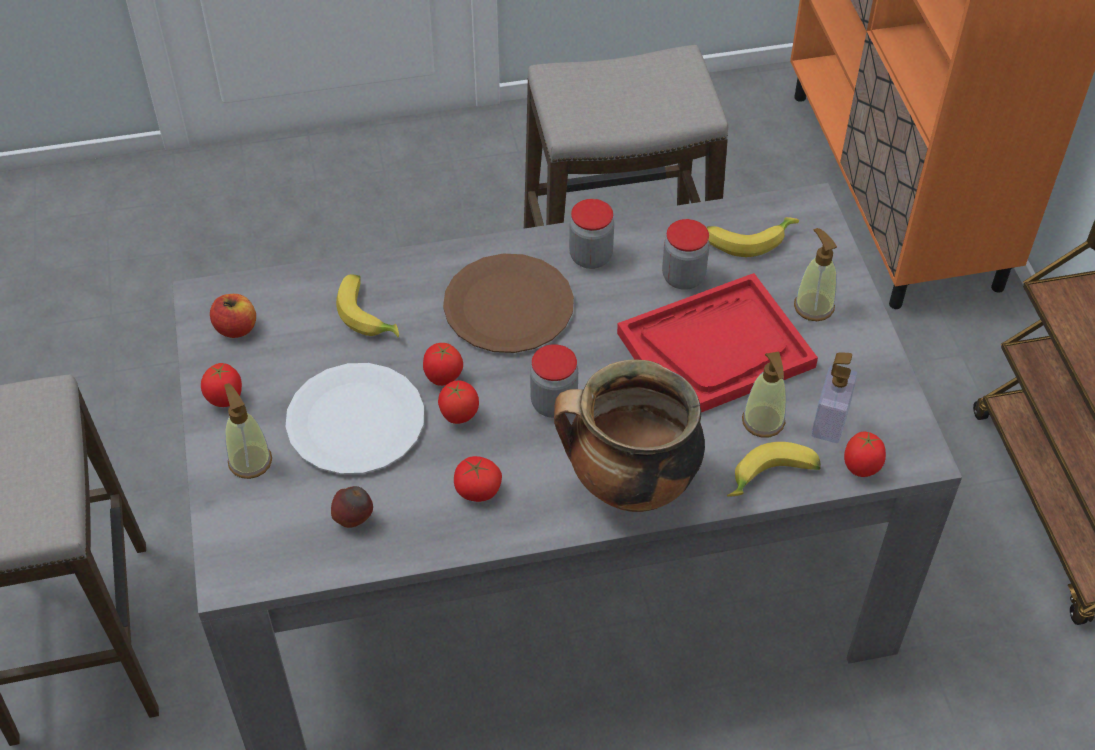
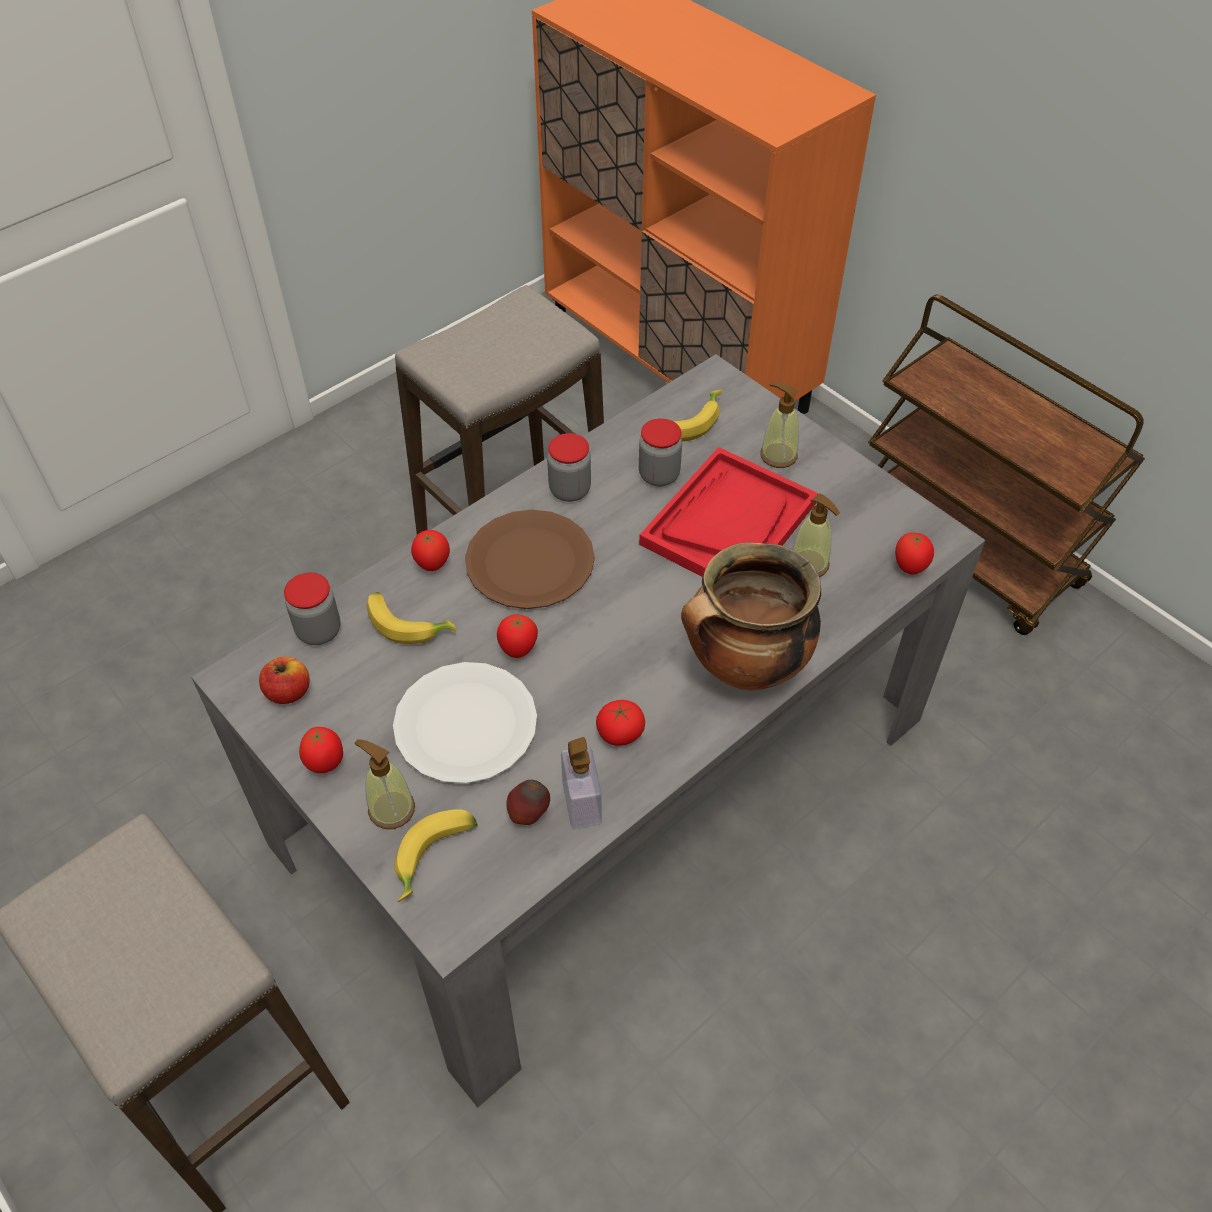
camera: 30 degrees left, 0 degrees up
tomato [438,381,479,424] -> tomato moved to [411,530,450,571]
jar [530,344,578,418] -> jar moved to [284,573,340,645]
banana [727,442,821,497] -> banana moved to [394,809,478,902]
soap dispenser [812,352,857,443] -> soap dispenser moved to [561,737,602,829]

